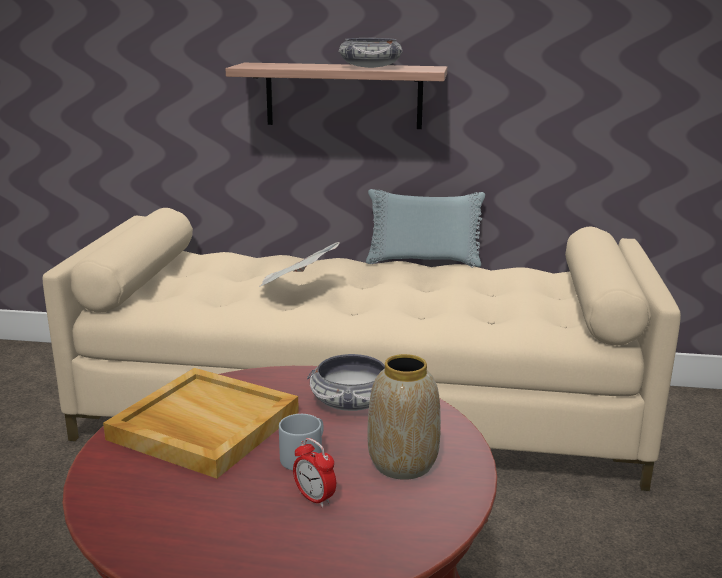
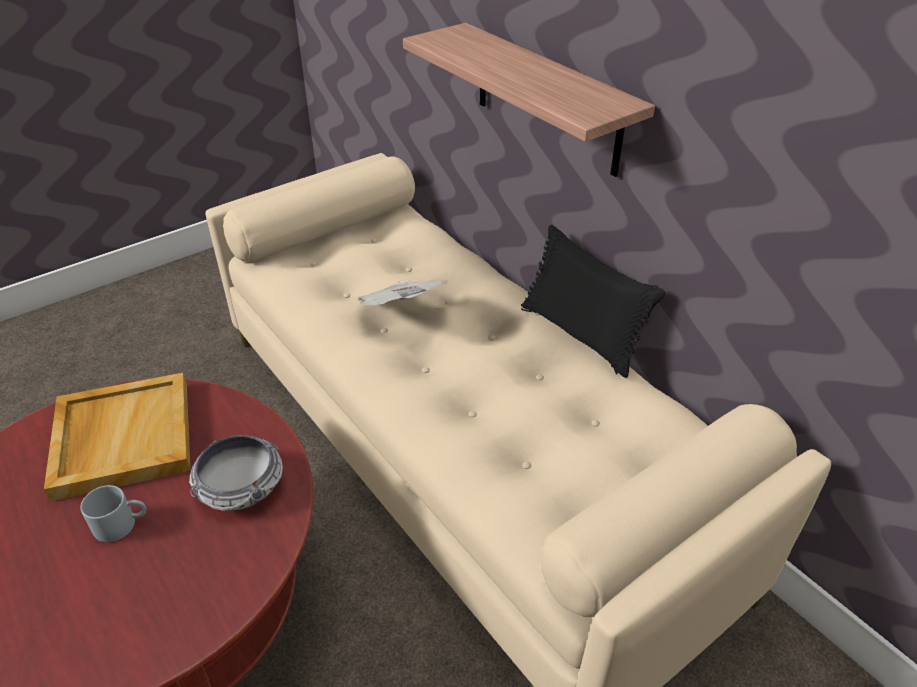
camera: 45 degrees right, 20 degrees up
alarm clock [293,438,336,507] -> none
bowl [339,38,403,68] -> none
blue pillow [366,189,485,268] -> black pillow [521,225,665,378]
vase [368,354,441,480] -> none

